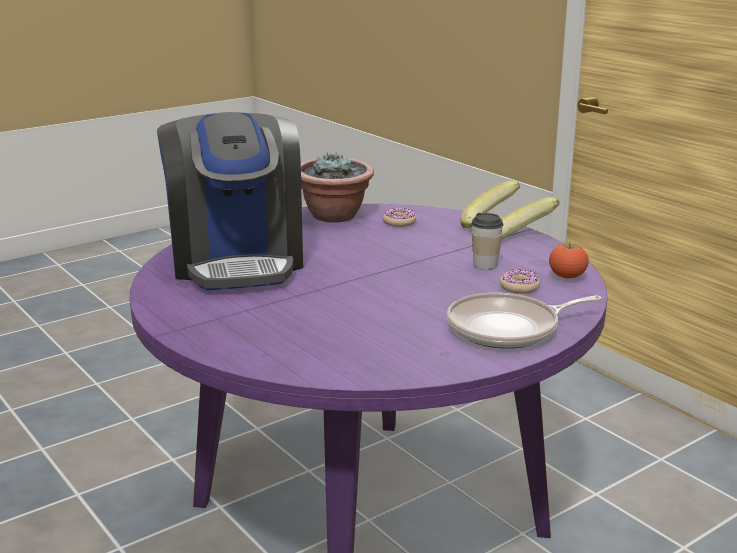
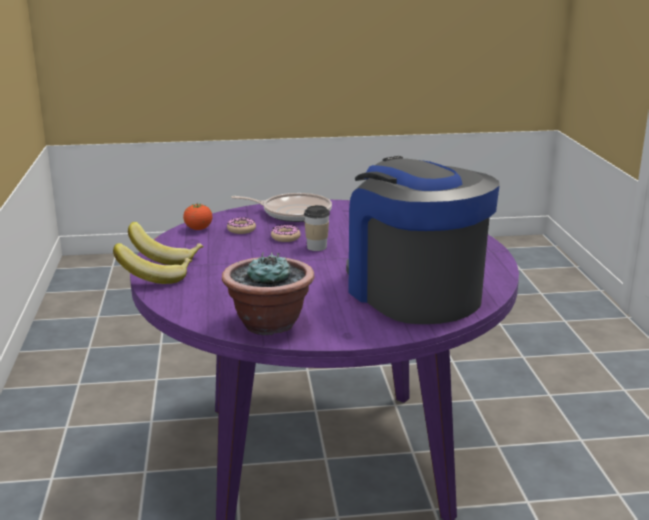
camera: 150 degrees left, 0 degrees up
coffee machine [157,112,303,290] -> coffee machine turned 45 degrees counterclockwise [346,156,500,324]
donut [383,208,416,227] -> donut moved to [271,225,301,242]
cup [471,213,504,270] -> cup moved to [304,205,330,251]

